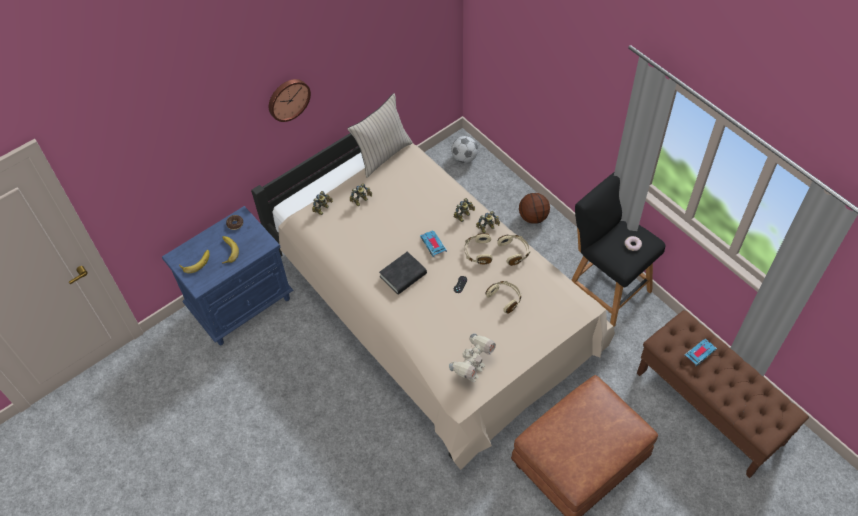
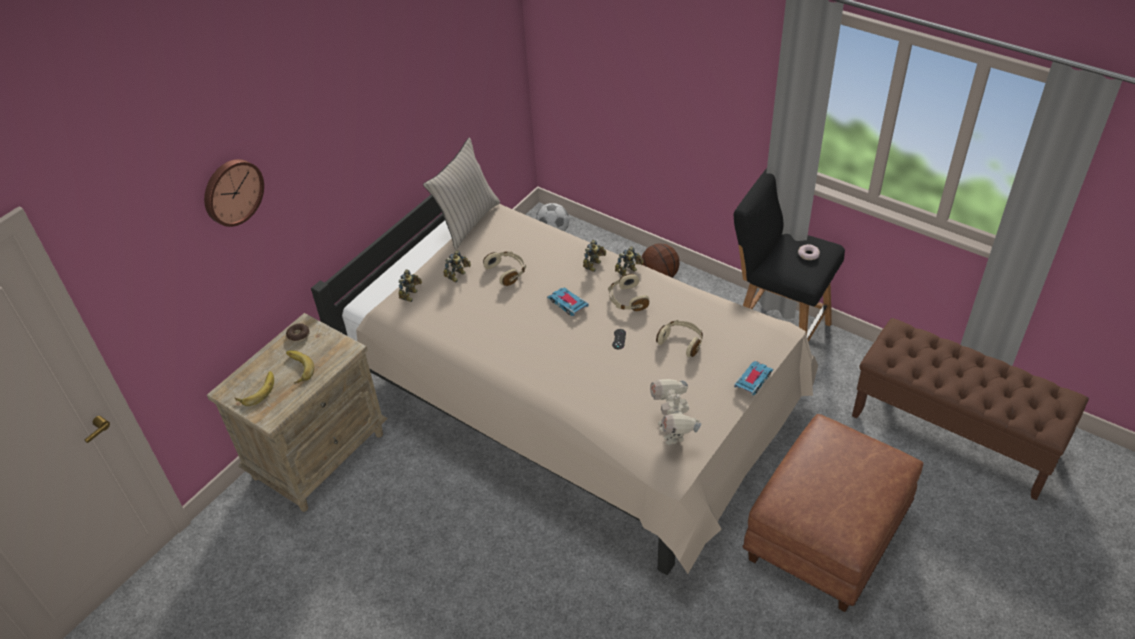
camera: 15 degrees left, 10 degrees down
blue nightstand [162,206,293,345] -> beige nightstand [207,313,388,512]
wall clock [269,79,311,122] -> wall clock moved to [204,159,264,227]
black book [379,252,427,295] -> none
toy robot [449,333,496,382] -> toy robot turned 150 degrees clockwise [650,379,702,445]
beige headphones [497,235,530,266] -> beige headphones moved to [483,251,526,286]
toy car [684,339,717,366] -> toy car moved to [734,361,773,396]

